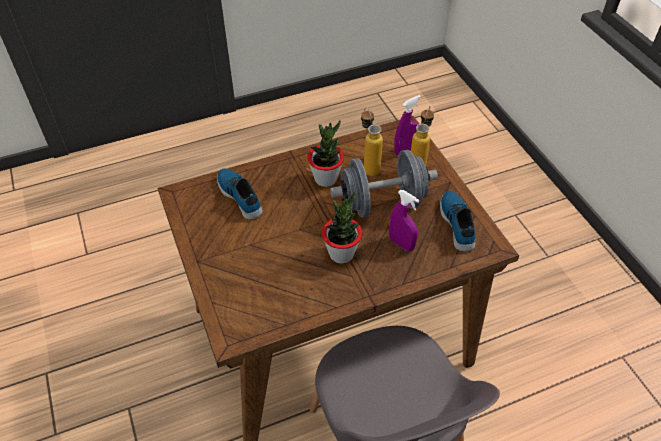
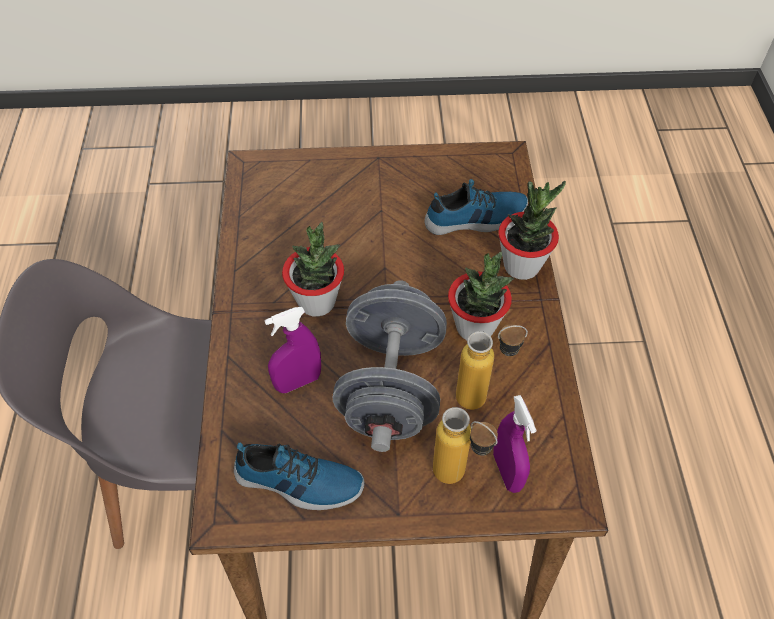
camera: 110 degrees right, 5 degrees up
none -> potted plant [499,181,566,280]

